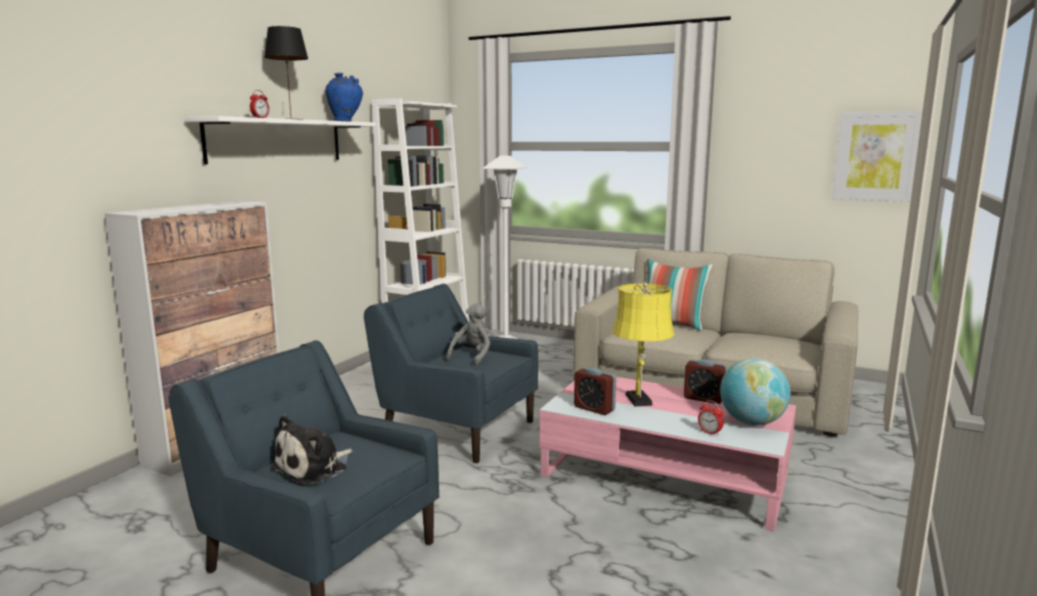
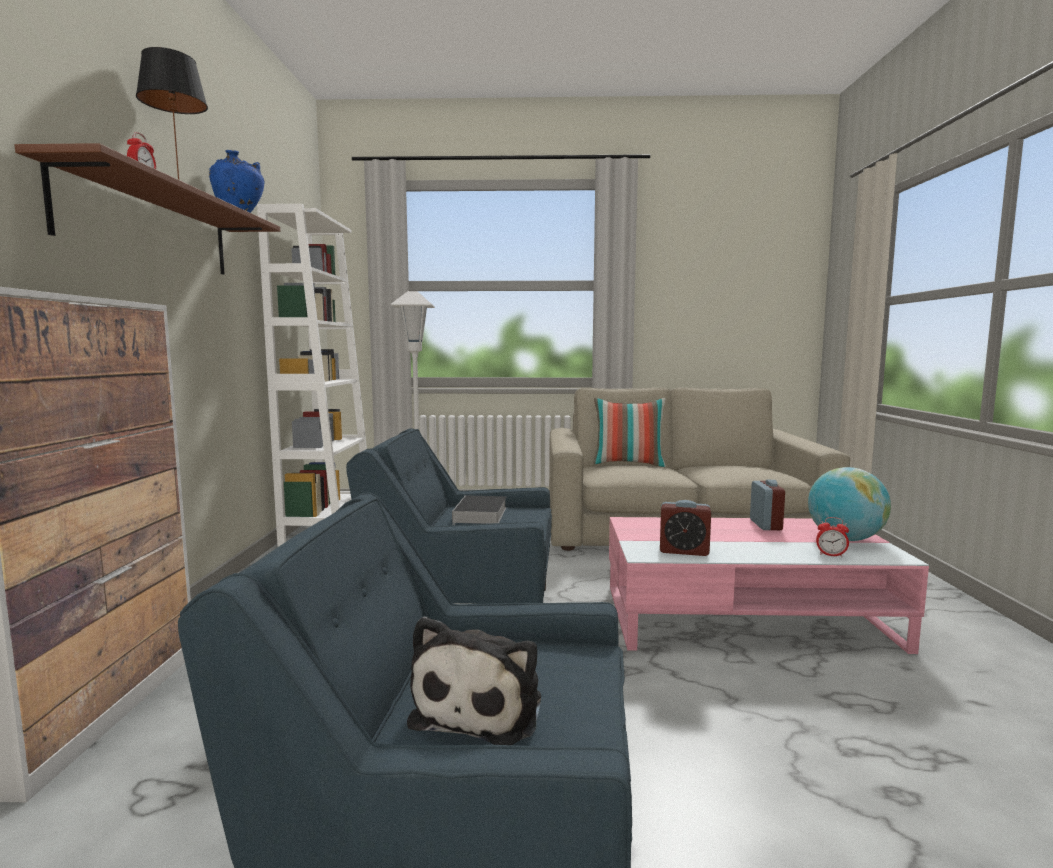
camera: 25 degrees left, 5 degrees down
white shelf [184,116,376,164] -> brown shelf [15,143,280,275]
grey plush toy [446,303,490,366] -> book [452,495,507,525]
yellow table lamp [612,283,674,406] -> none
alarm clock [684,359,727,404] -> alarm clock turned 90 degrees counterclockwise [750,480,785,530]
picture [832,111,922,202] -> none

